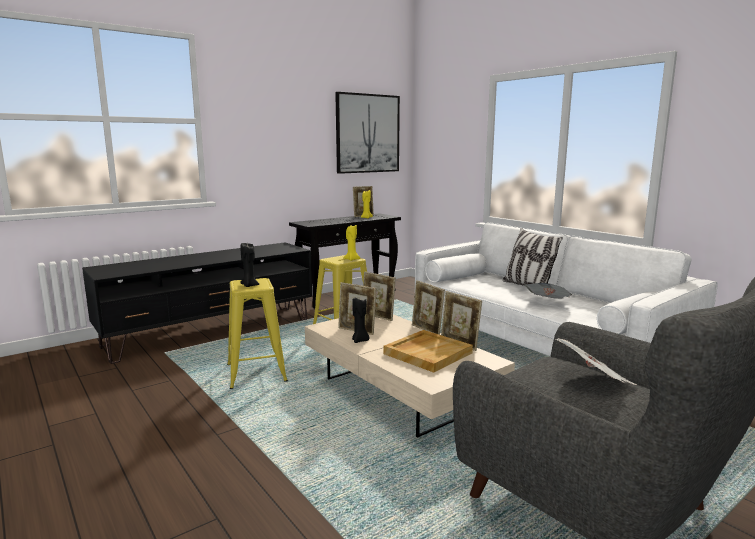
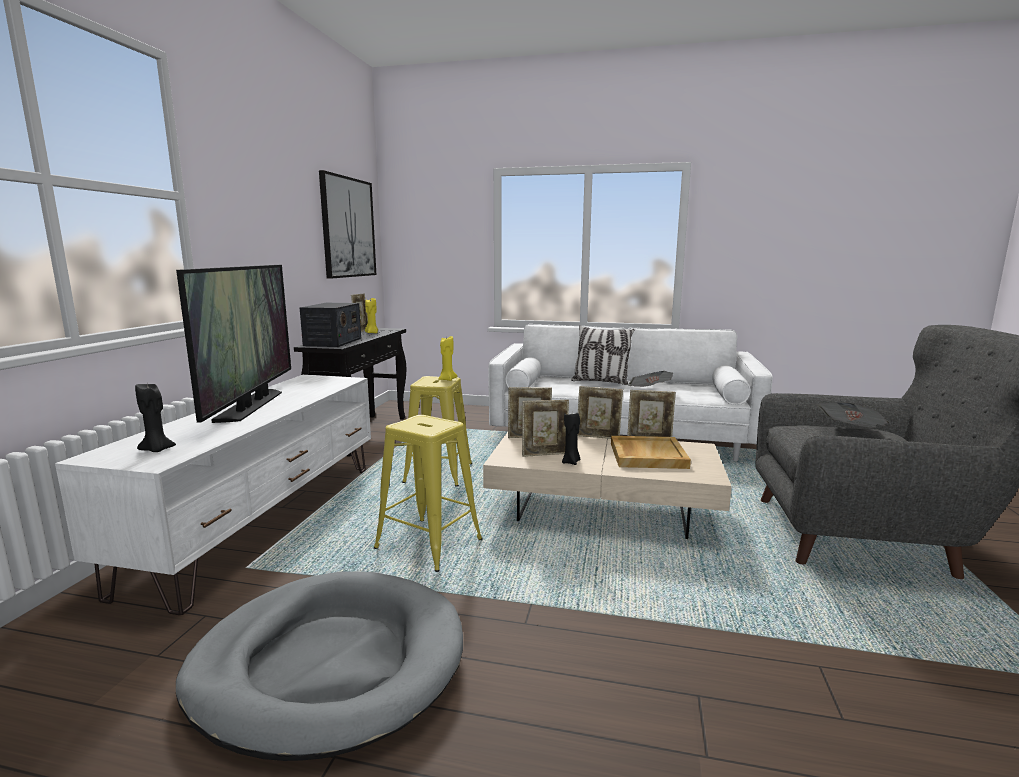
camera: 40 degrees left, 0 degrees up
black tv stand [82,242,312,364] -> white tv stand [55,375,371,615]
black candle [240,243,259,287] -> black candle moved to [135,384,176,452]
none -> television [176,265,291,423]
none -> grey dog bed [176,571,463,761]
none -> radio [299,303,361,347]

